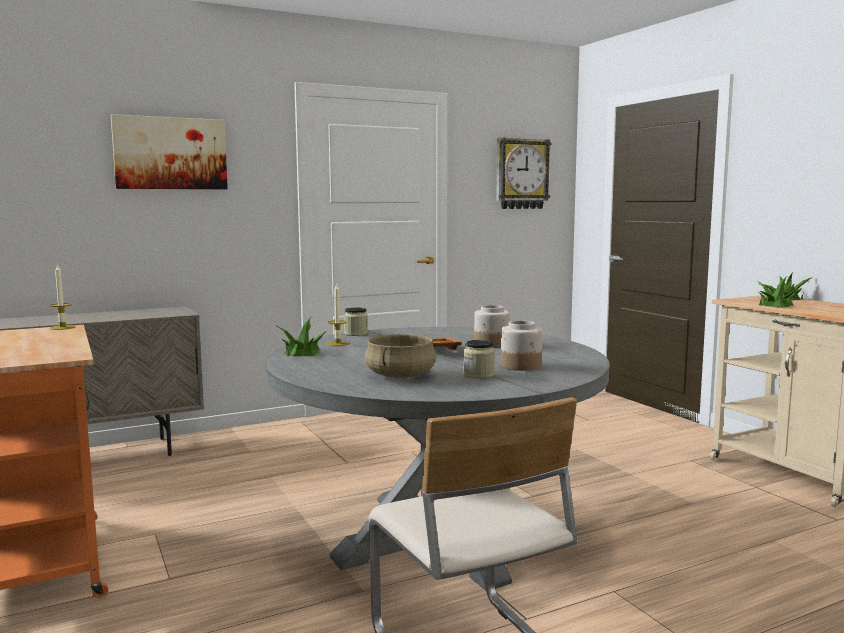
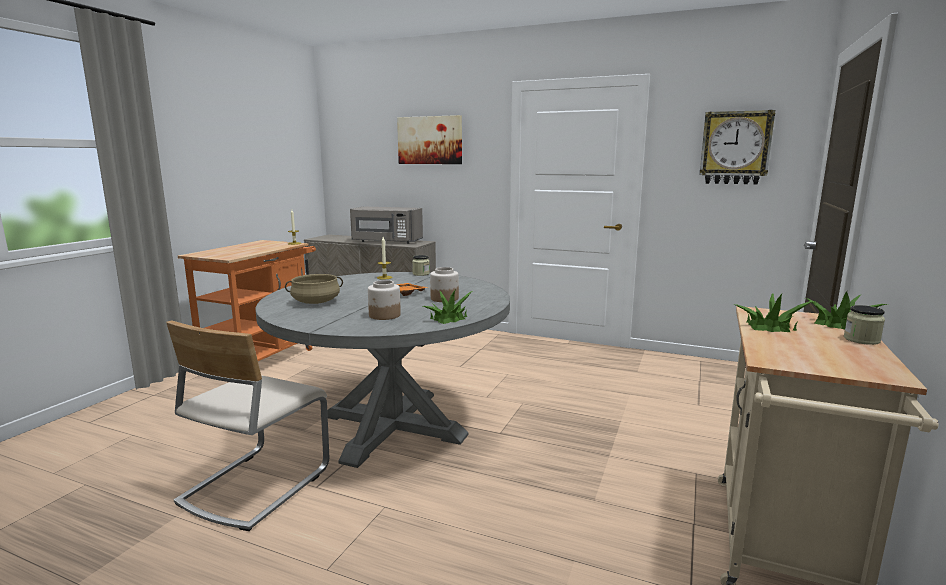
camera: 50 degrees right, 5 degrees up
potted plant [275,317,325,356] -> potted plant moved to [422,289,473,324]
jar [463,340,495,379] -> jar moved to [844,305,885,345]
none -> grey microwave [350,207,423,244]

